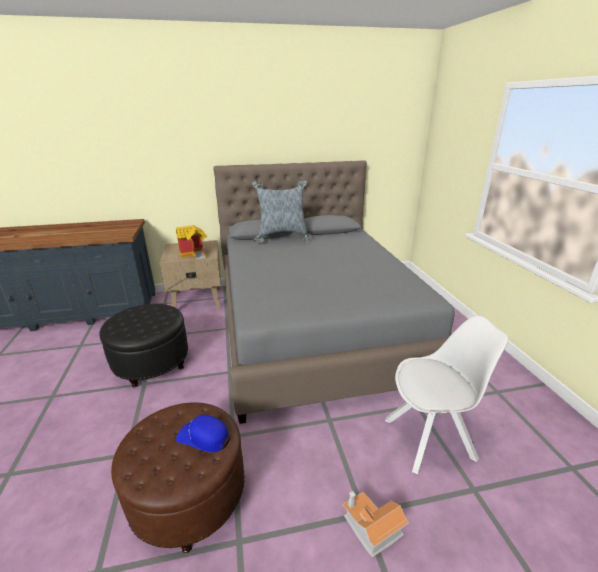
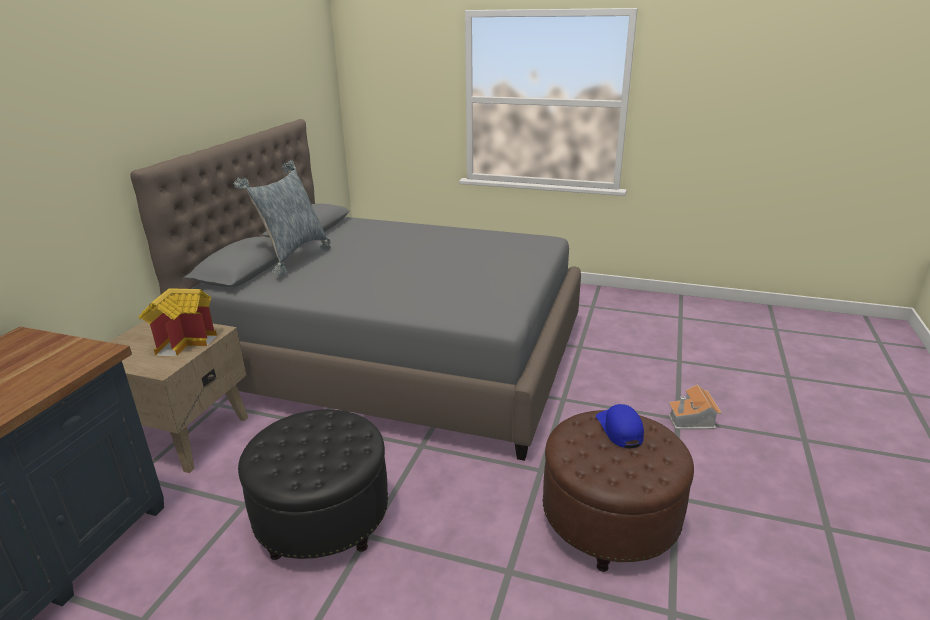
camera: 60 degrees left, 0 degrees up
blue cap [176,415,230,452] -> blue cap turned 120 degrees clockwise [596,404,644,448]
white chair [385,316,508,474] -> none

